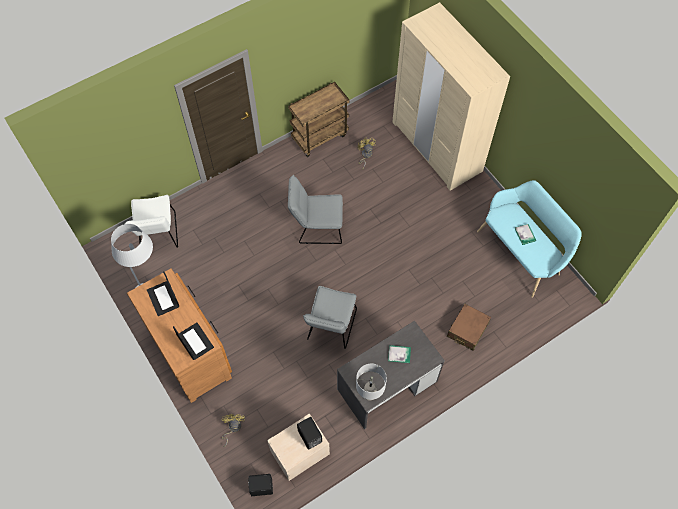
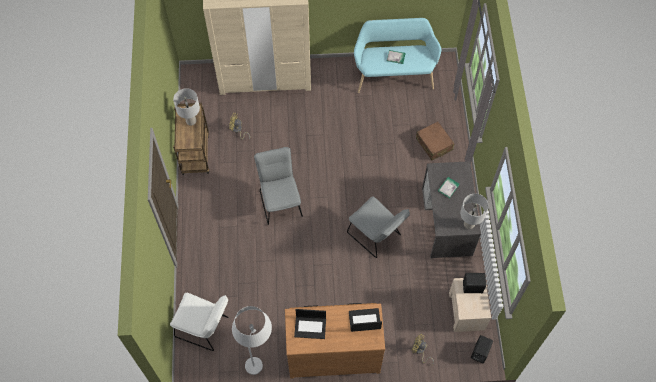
camera: 60 degrees left, 0 degrees up
grey chair [288,175,343,244] -> grey chair turned 135 degrees clockwise [254,147,303,225]
none -> grey table lamp [173,88,200,126]

